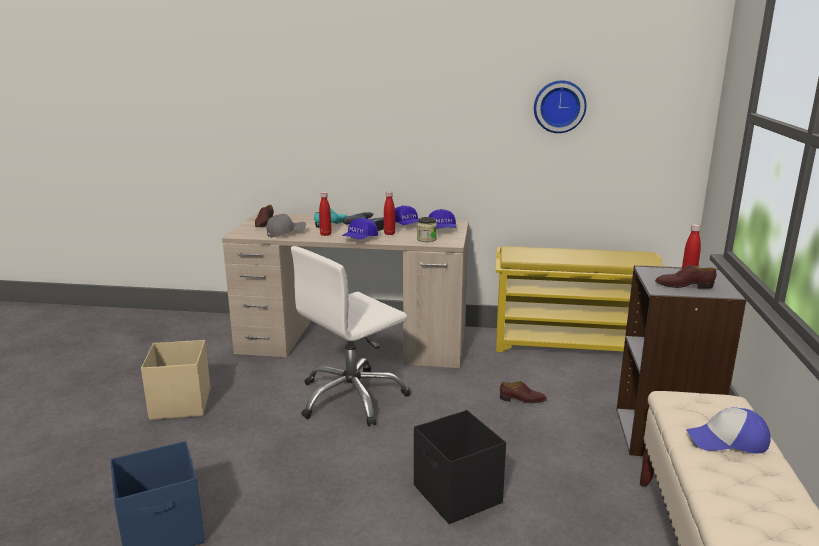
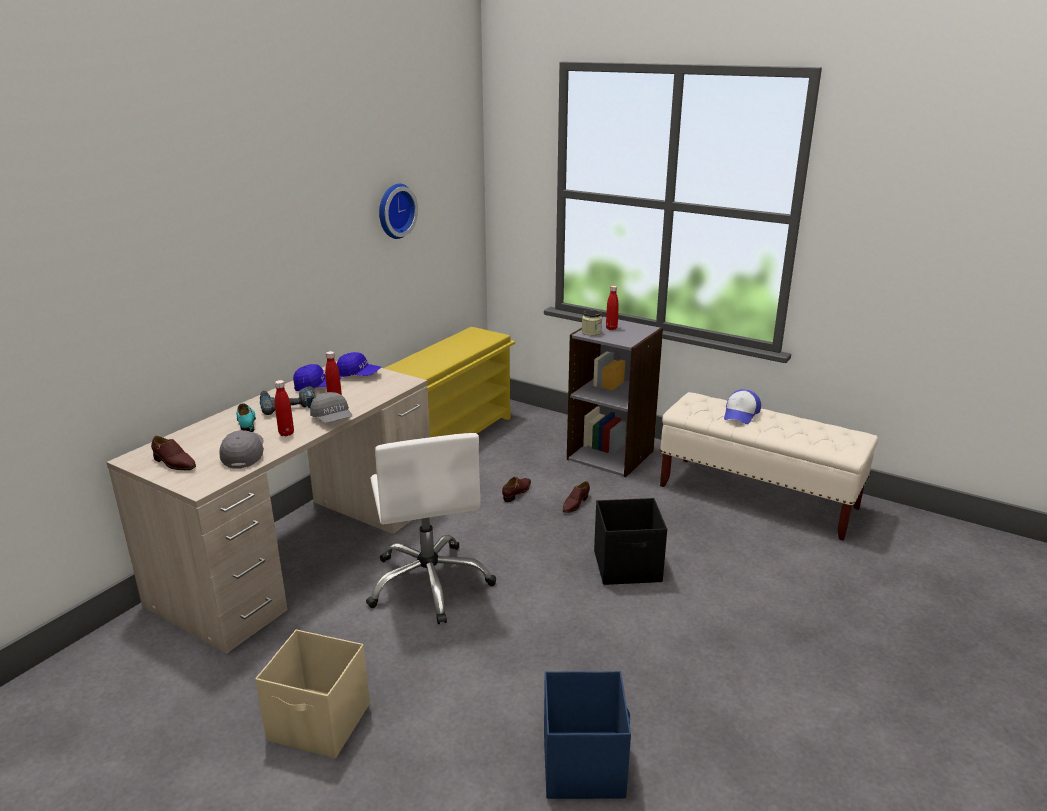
camera: 65 degrees left, 5 degrees up
blue cap [342,218,378,239] -> grey cap [310,392,352,423]
jar [417,217,437,242] -> jar moved to [582,310,602,336]
brown shoe [655,265,716,289] -> brown shoe moved to [563,481,590,513]

